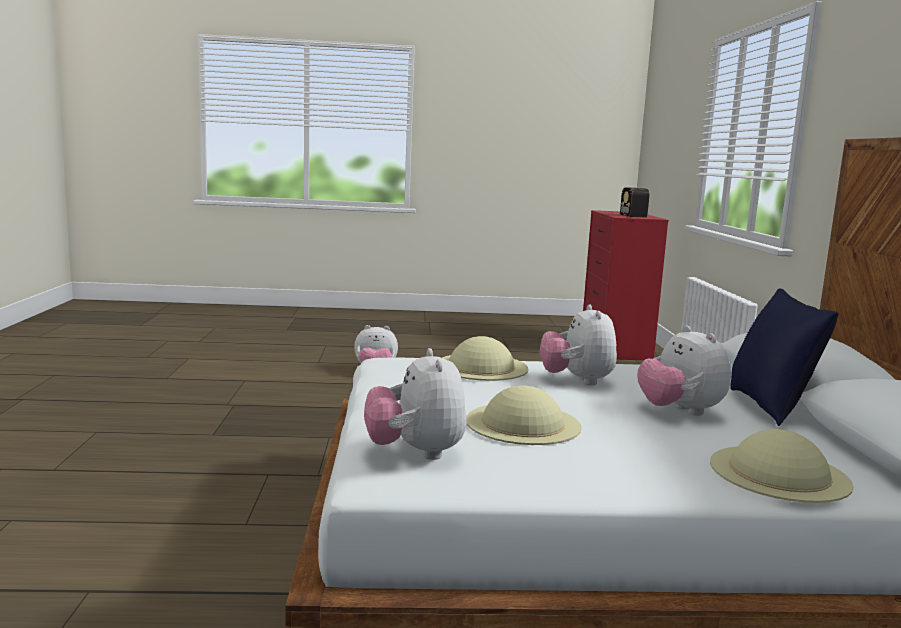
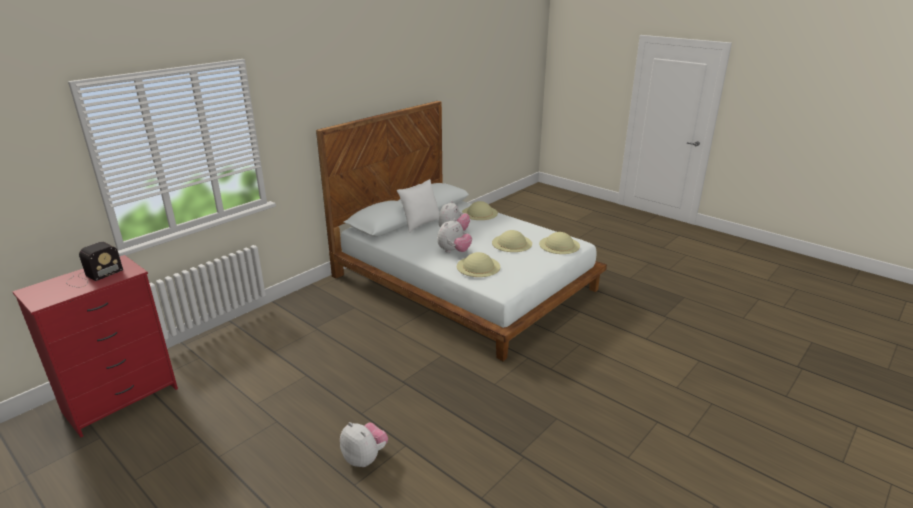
camera: 135 degrees left, 15 degrees up
plush toy [364,348,467,460] -> beige hat [539,232,580,254]
blue pillow [730,288,839,426] -> white pillow [397,179,440,233]

